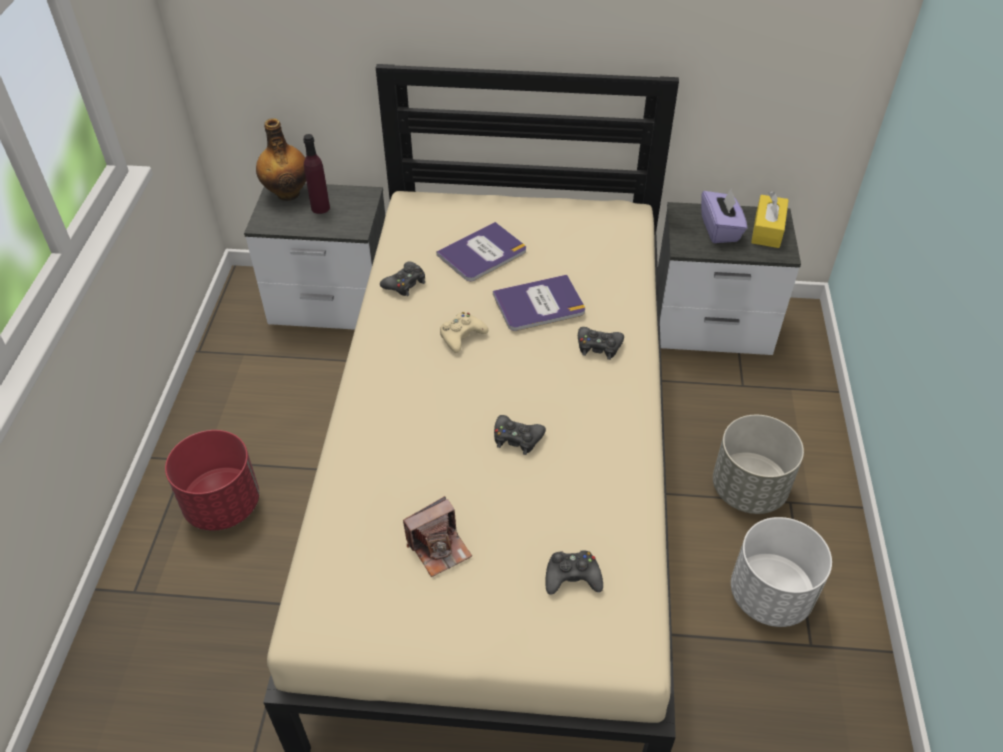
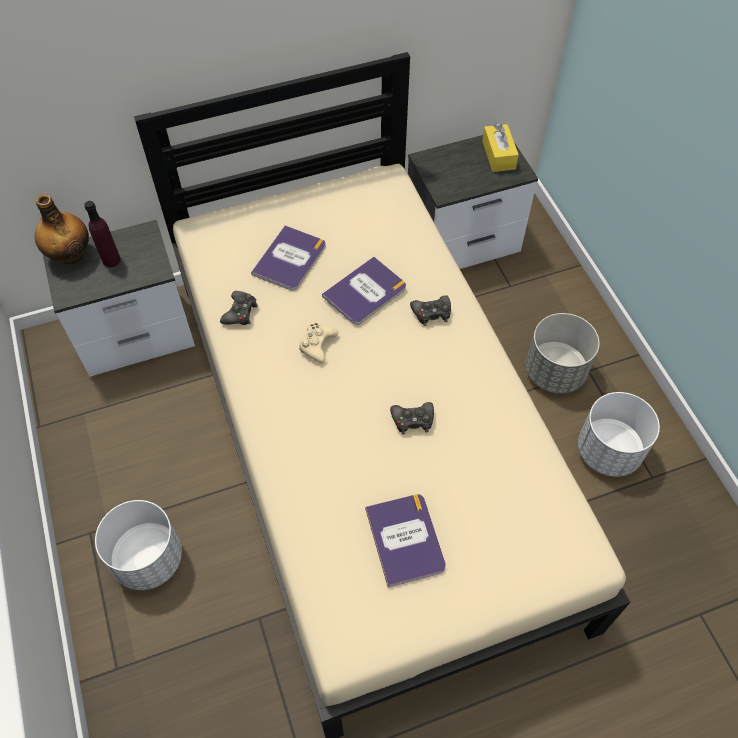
camera: 25 degrees left, 10 degrees up
red planter [165,430,259,531] -> white planter [95,500,182,590]
camera [403,496,472,577] -> book [365,494,446,588]
black game controller [545,550,603,595] -> none
purple tissue box [701,189,748,243] -> none

